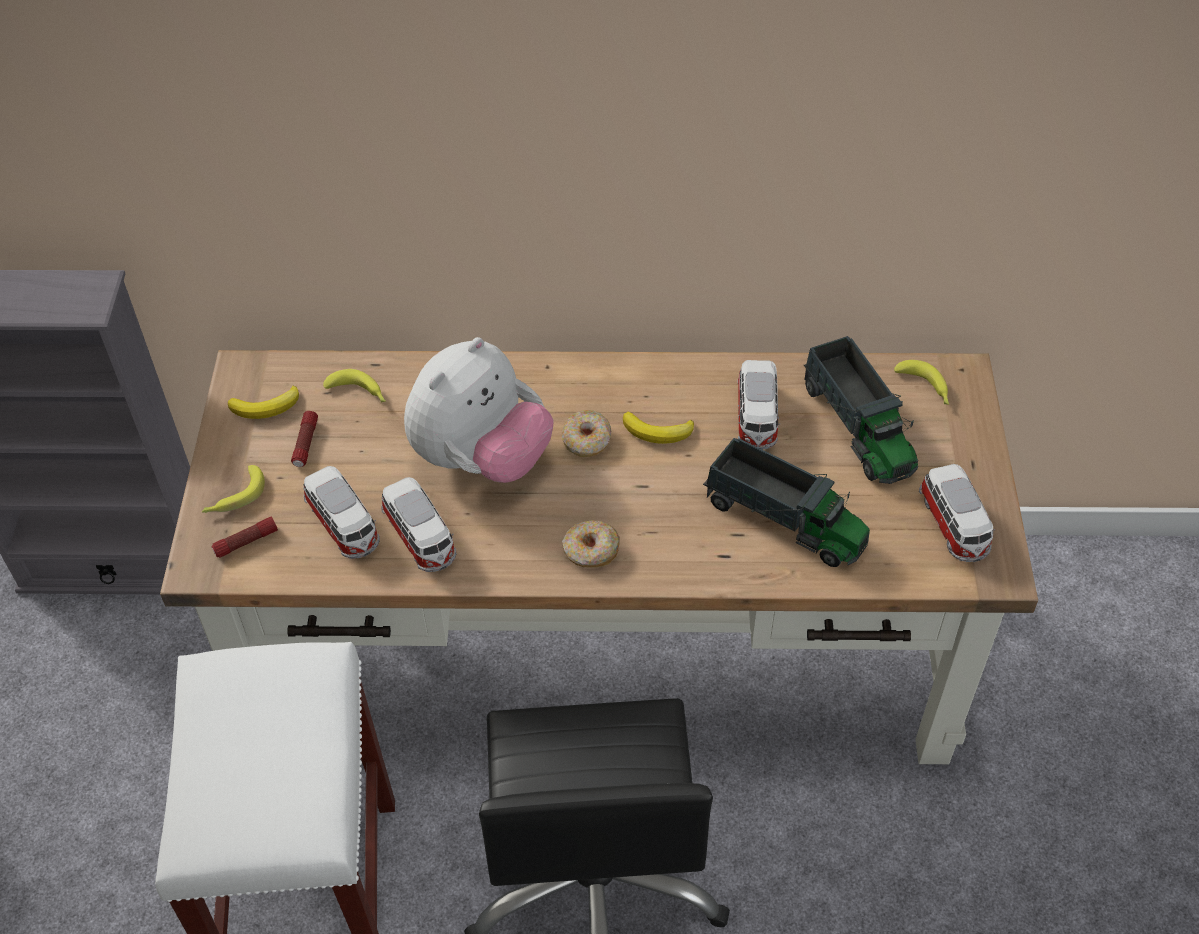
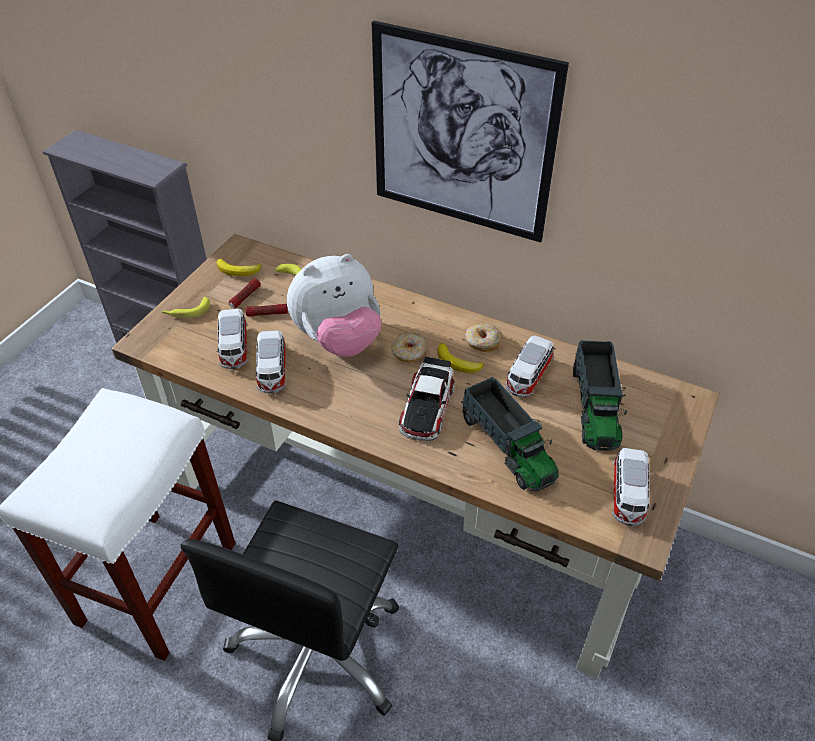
camera: 25 degrees right, 5 degrees down
flashlight [211,517,278,558] -> flashlight moved to [246,304,288,317]
donut [562,521,620,568] -> donut moved to [466,323,503,353]
banana [894,360,949,405] -> none
none -> picture [372,21,569,243]
none -> toy car [399,356,455,441]

